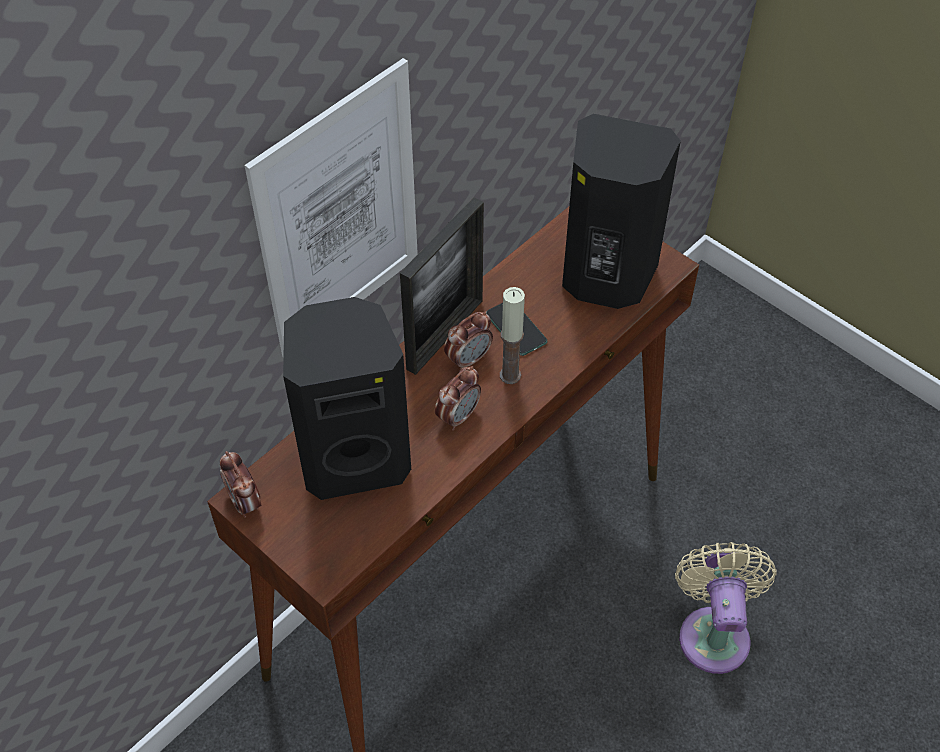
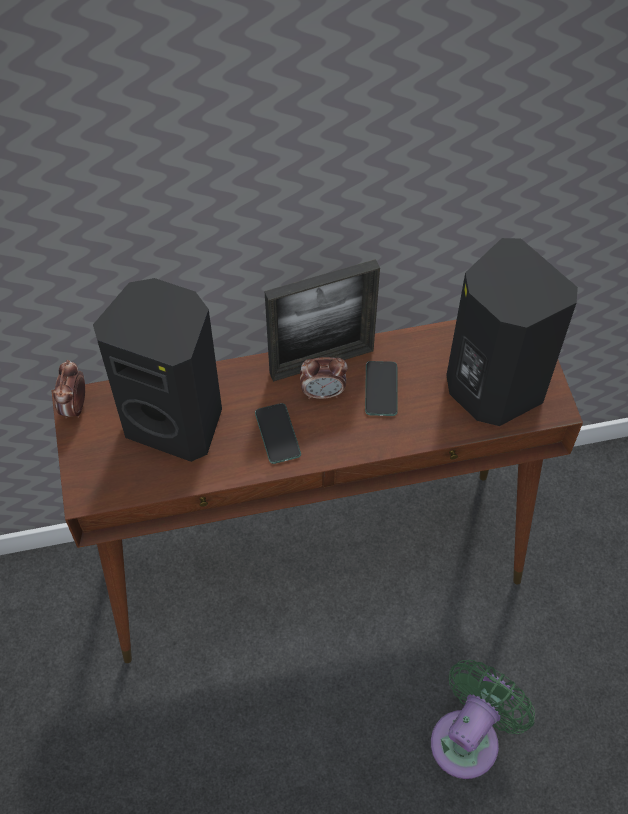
camera: 35 degrees right, 5 degrees up
picture [244,58,418,357] -> none
alarm clock [435,366,481,431] -> phone [255,403,301,464]
candle [500,287,525,384] -> none
beige fan [675,542,777,674] -> green fan [431,660,535,779]

